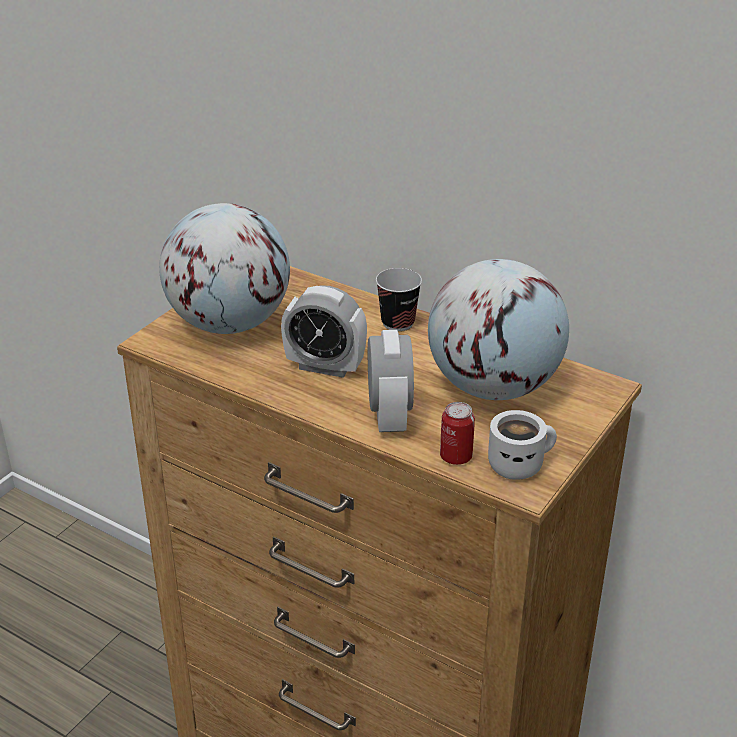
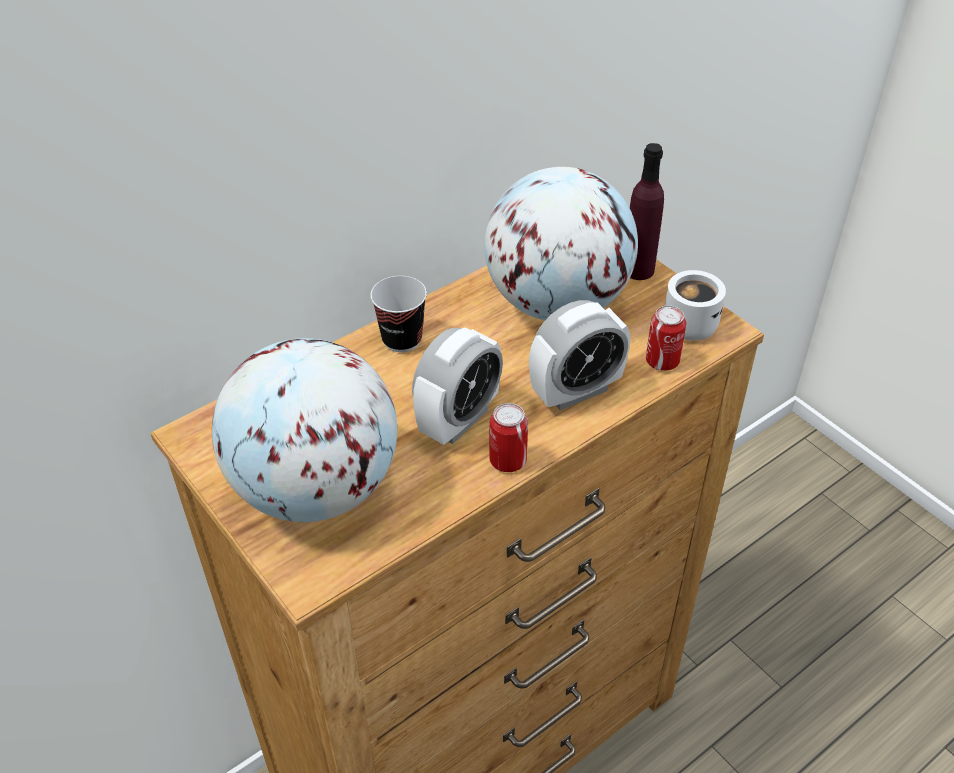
camera: 70 degrees left, 10 degrees up
alarm clock [368,330,414,432] -> alarm clock turned 135 degrees clockwise [529,300,630,410]
none -> can [489,403,528,472]
none -> purple bottle [630,143,664,280]

